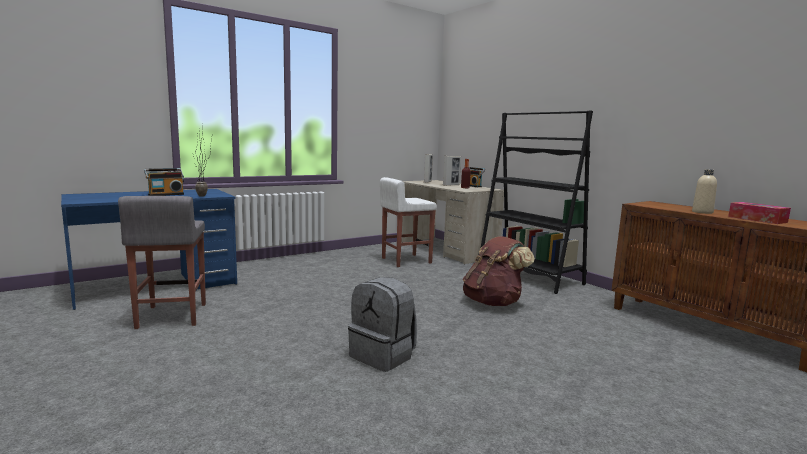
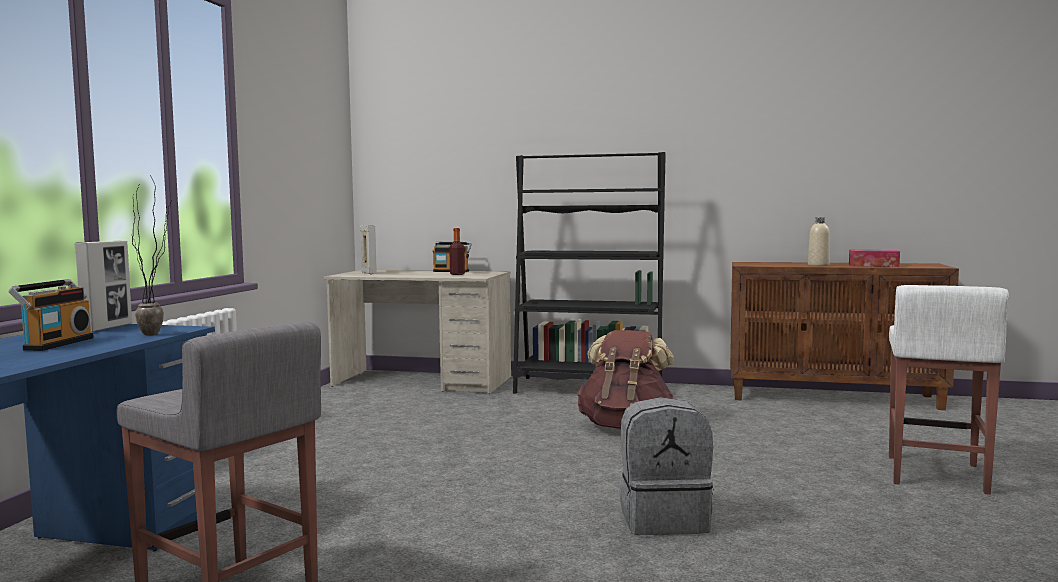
camera: 40 degrees left, 5 degrees down
white stool [380,177,437,267] -> white stool moved to [889,285,1009,495]
picture frame [443,156,461,186] -> picture frame moved to [75,240,132,332]

